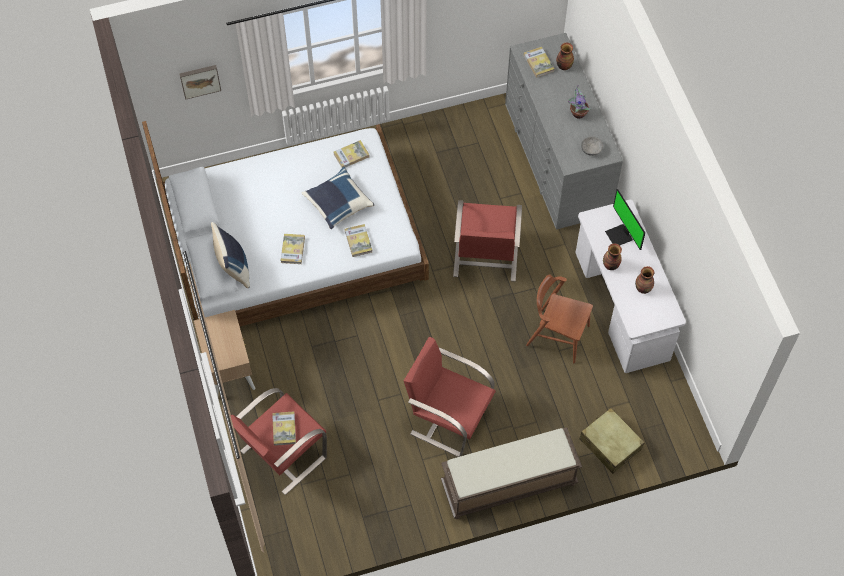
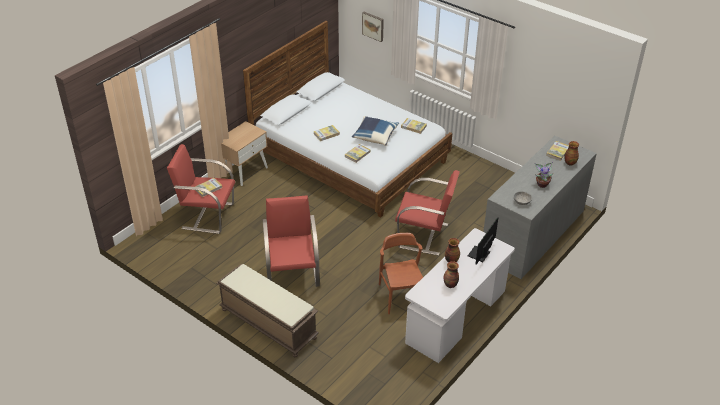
camera: 55 degrees right, 20 degrees down
blue pillow [211,222,250,288] -> none
red armchair [453,200,522,282] -> red armchair turned 135 degrees counterclockwise [395,170,460,256]
beige suitcase [579,408,645,474] -> none

